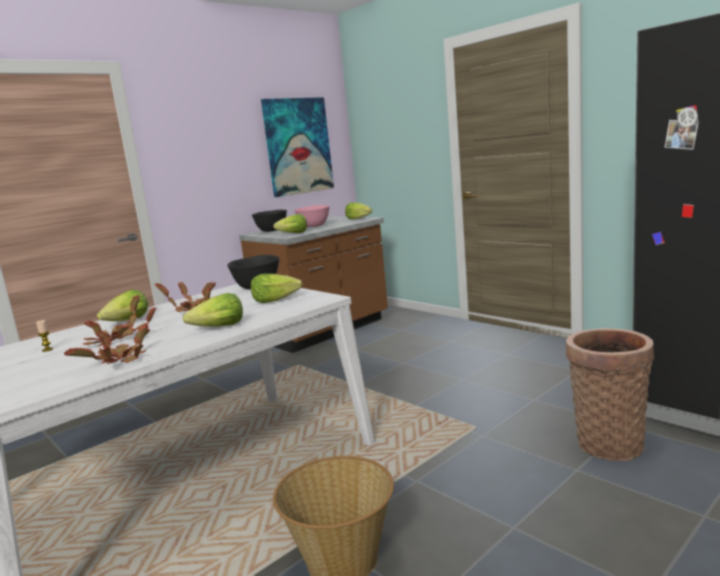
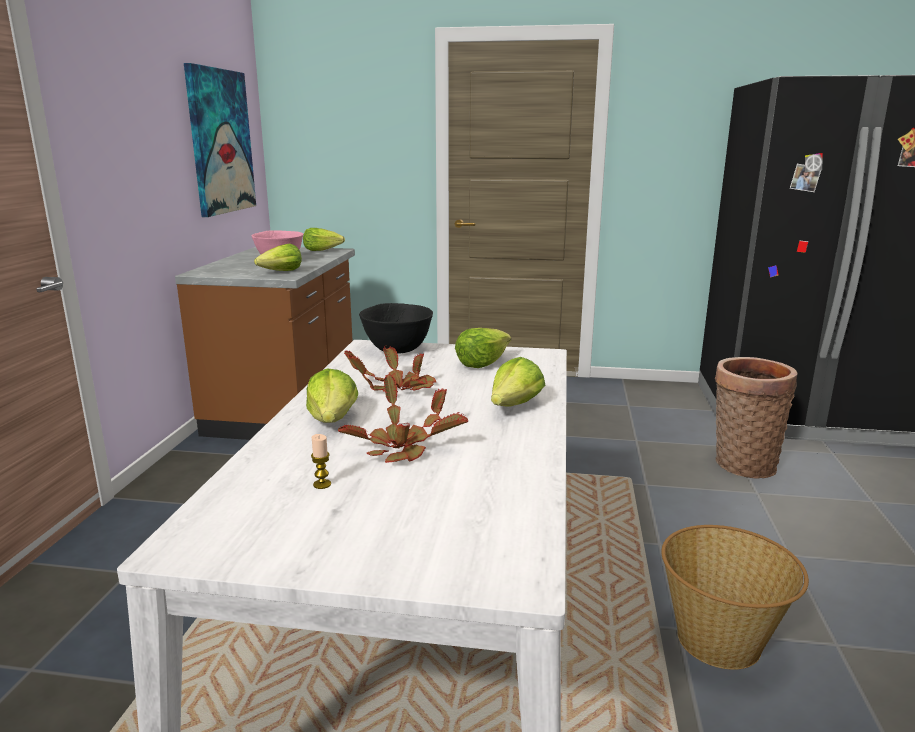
camera: 40 degrees left, 5 degrees up
potted plant [64,324,151,364] -> none
black bowl [252,210,287,232] -> none

